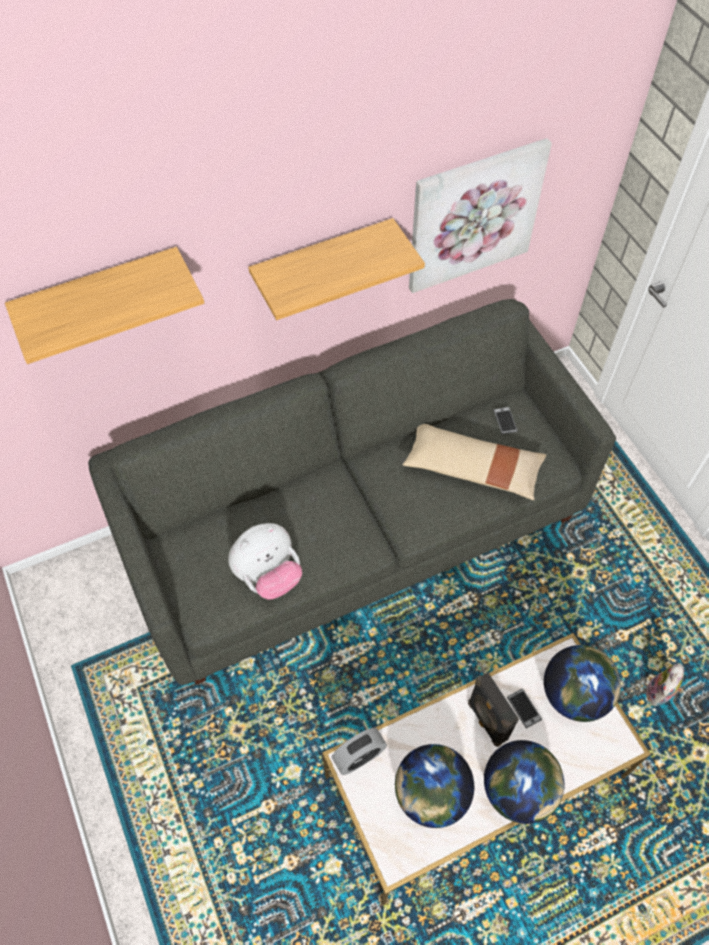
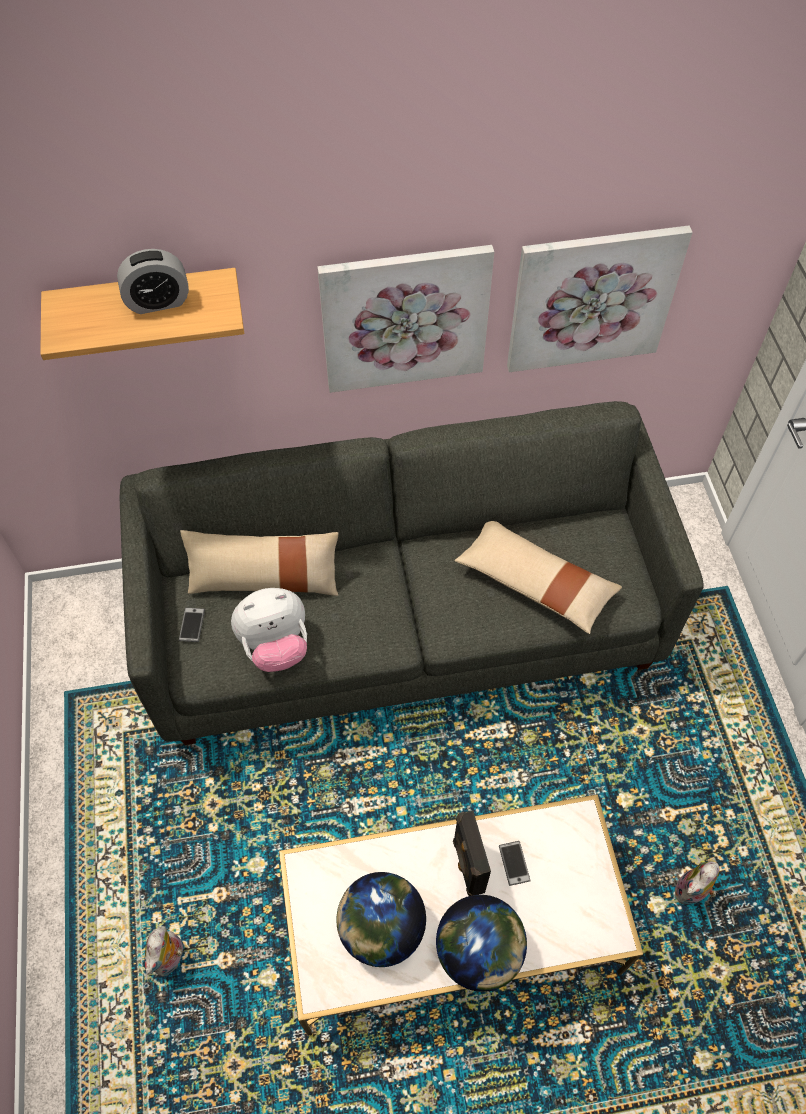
camera: 15 degrees right, 0 degrees up
shelf [248,218,425,320] -> picture [317,245,494,393]
alarm clock [332,727,387,775] -> alarm clock moved to [117,249,189,314]
phone [493,407,518,435] -> phone moved to [179,608,205,642]
globe [544,645,621,722] -> none
none -> plush toy [144,926,184,977]
none -> beige pillow [180,530,338,596]

